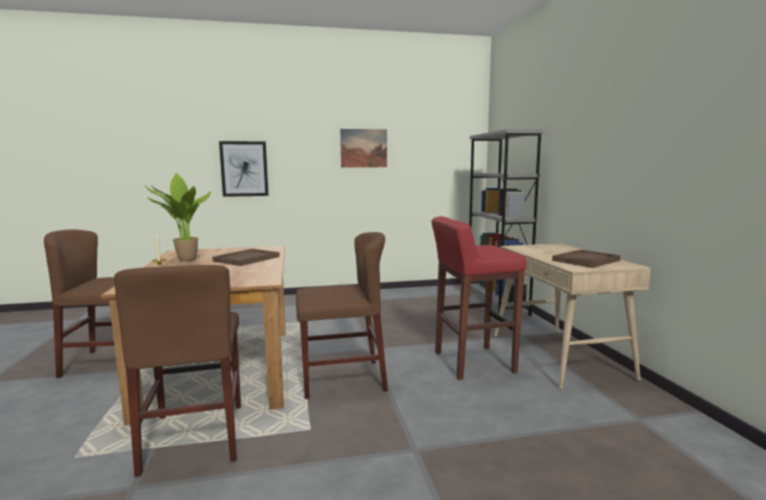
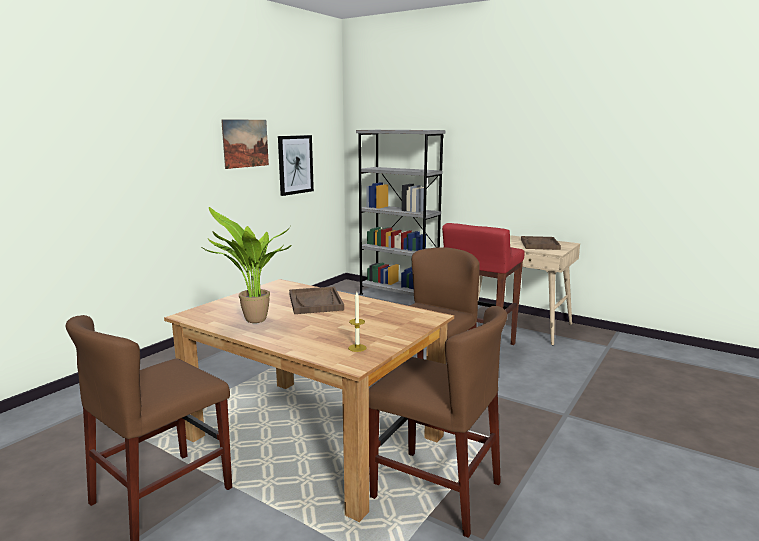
camera: 45 degrees left, 5 degrees up
picture [219,141,269,197] -> picture moved to [278,135,314,196]

